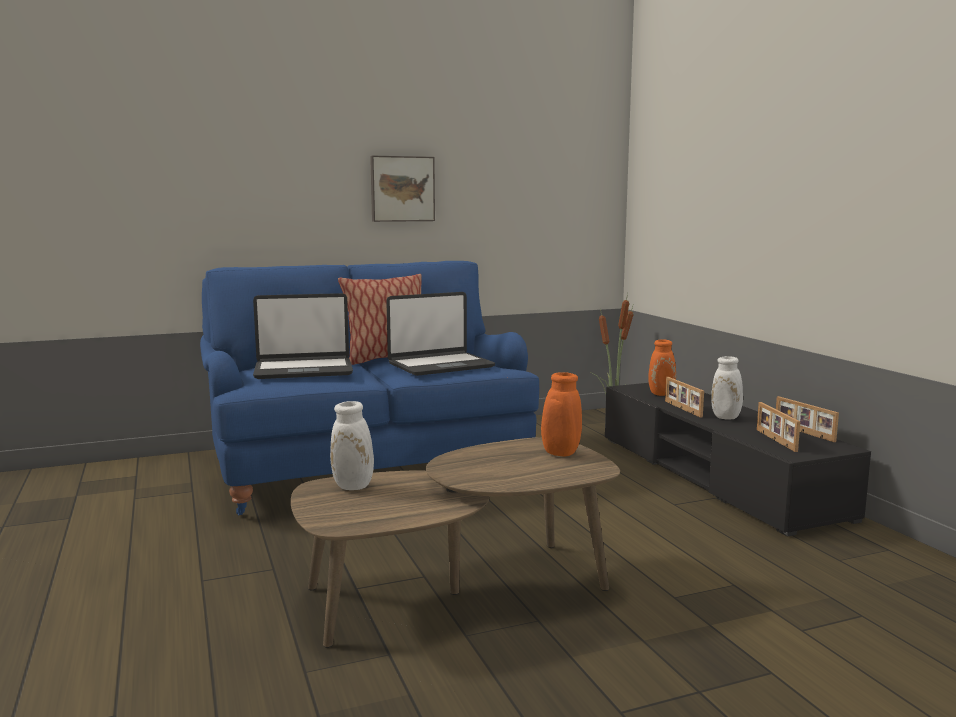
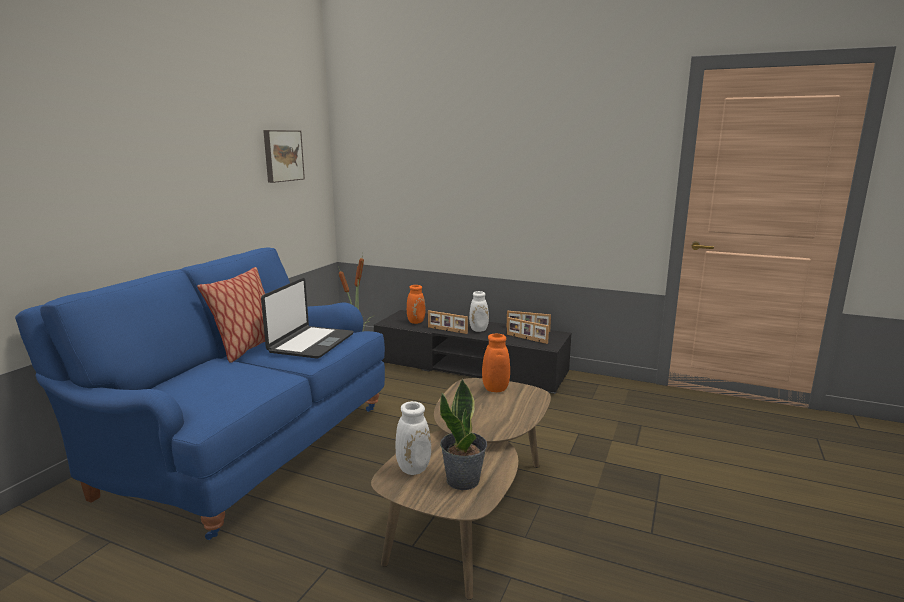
camera: 45 degrees left, 5 degrees up
laptop [253,293,353,379] -> none
picture [370,156,435,222] -> picture moved to [263,130,305,183]
none -> potted plant [440,379,487,490]

